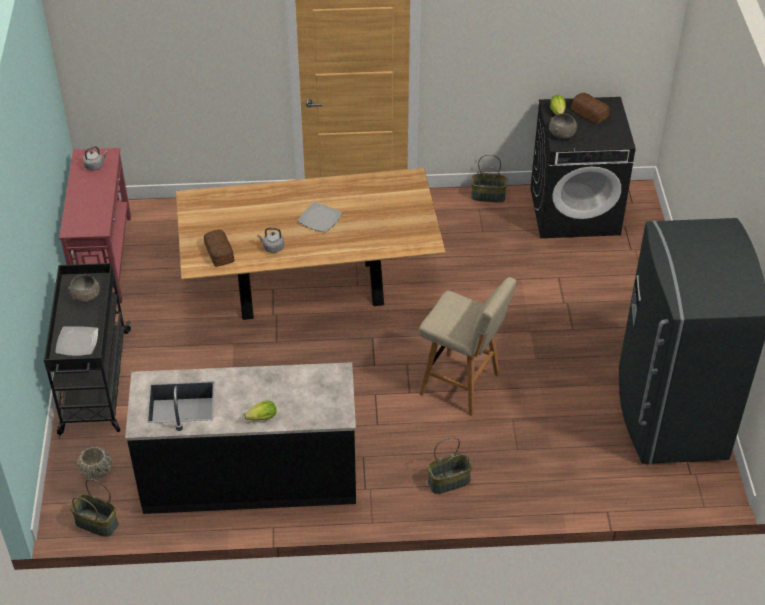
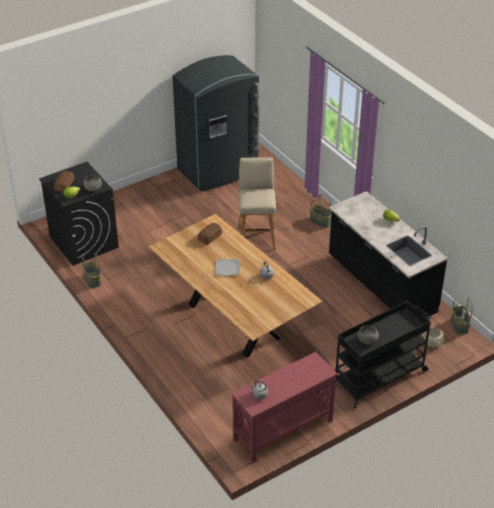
camera: 120 degrees left, 5 degrees down
plate [55,326,98,356] -> none
bread [204,230,235,267] -> bread moved to [197,223,222,245]

